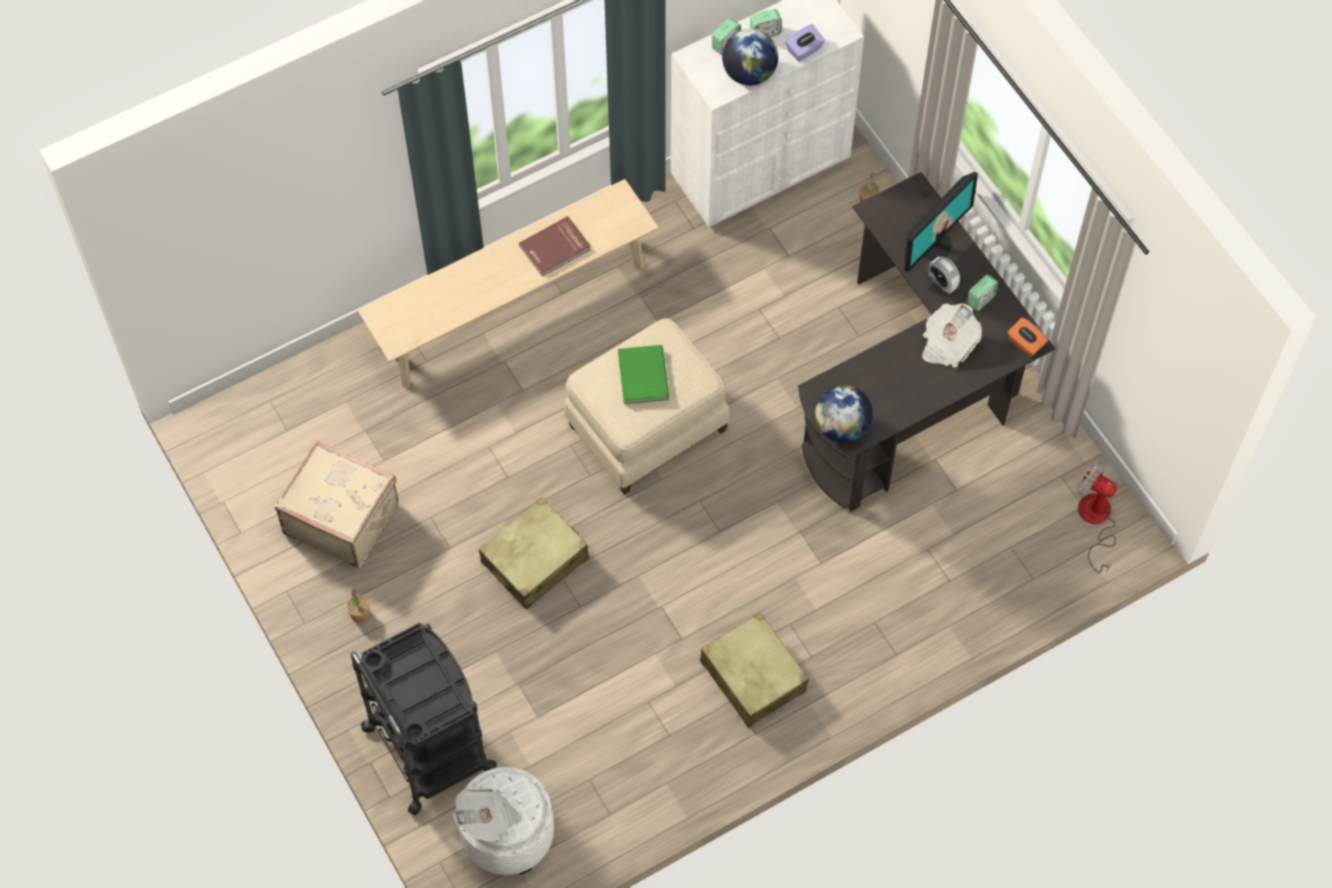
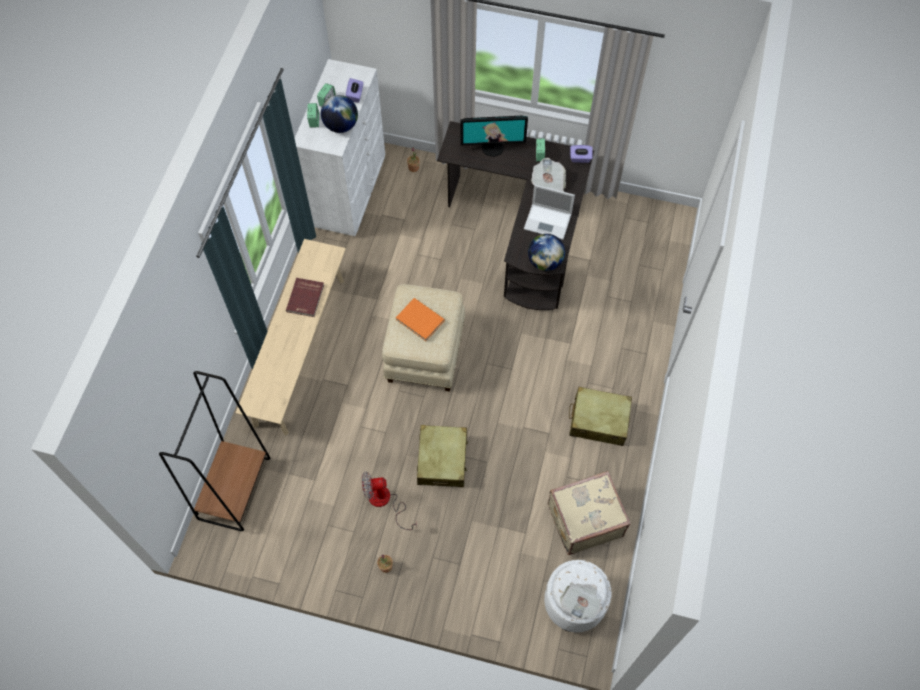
camera: 45 degrees left, 0 degrees up
beige suitcase [275,441,398,568] -> beige suitcase moved to [548,471,631,555]
black cart [350,623,496,815] -> none
green book [618,345,669,404] -> orange book [396,298,445,341]
monitor [904,172,978,273] -> monitor turned 90 degrees clockwise [460,116,528,157]
alarm clock [929,257,960,294] -> none
orange tissue box [1007,317,1048,357] -> purple tissue box [570,145,593,163]
fan [1077,461,1117,573] -> fan moved to [362,472,417,530]
none -> clothes rack [159,371,271,531]
none -> laptop [524,185,575,240]

